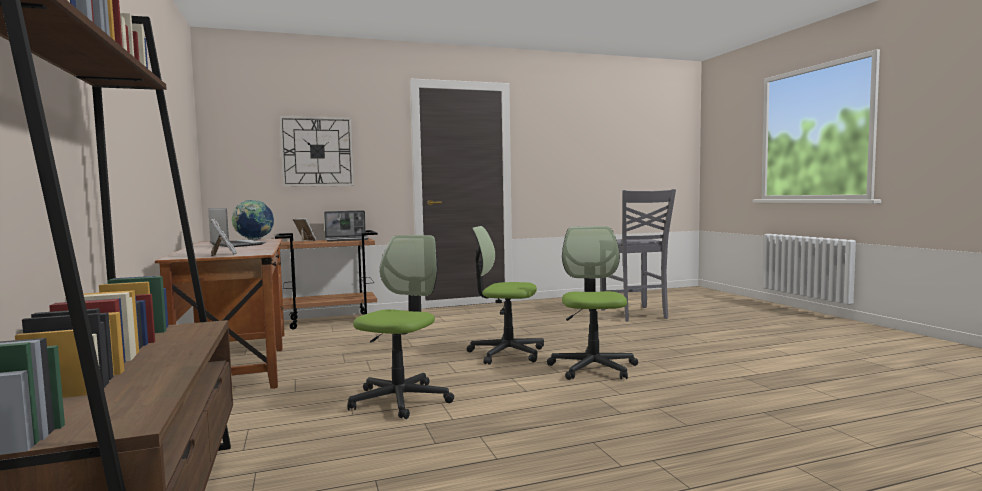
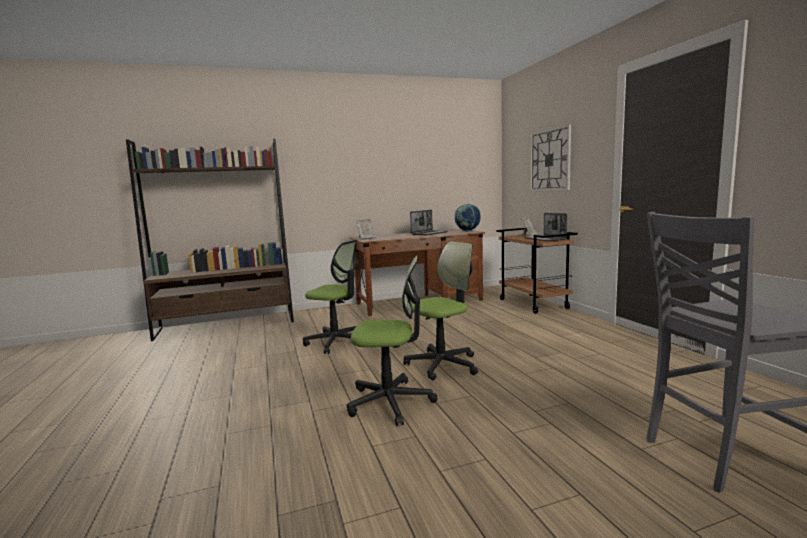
camera: 90 degrees right, 5 degrees up
office chair [467,226,544,365] -> office chair turned 45 degrees clockwise [403,242,478,380]

